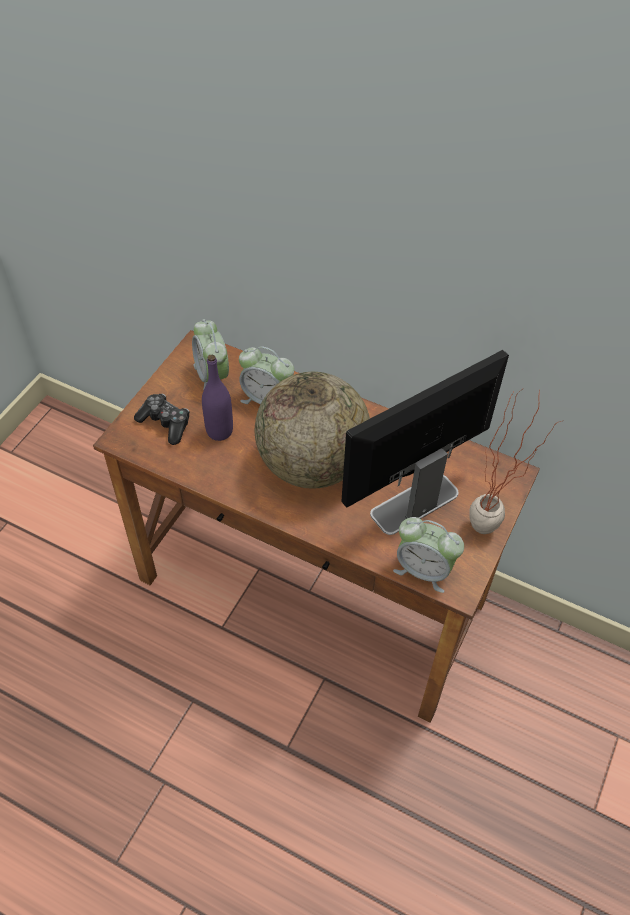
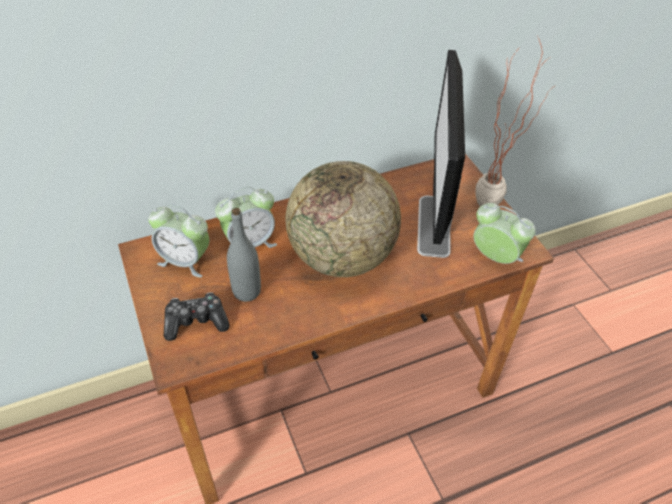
camera: 50 degrees left, 5 degrees down
purple bottle [202,355,233,441] -> grey bottle [227,208,261,302]
alarm clock [393,517,464,593] -> alarm clock turned 120 degrees counterclockwise [473,203,536,264]

